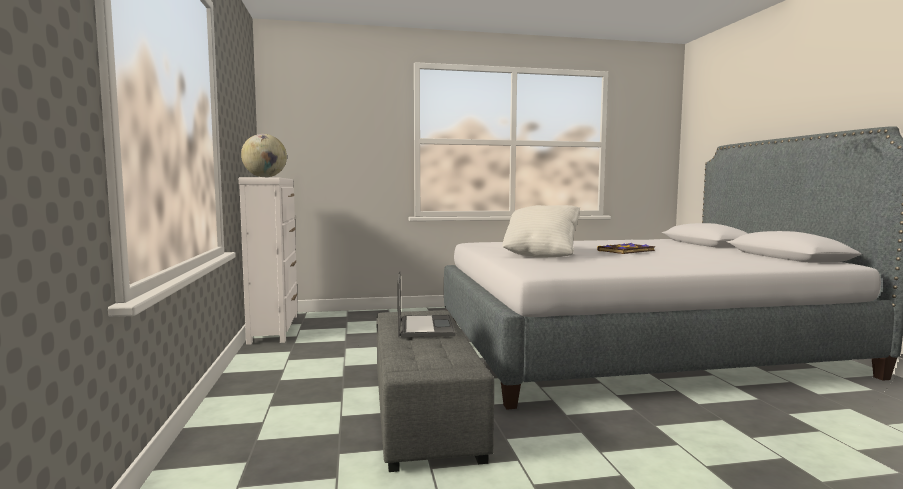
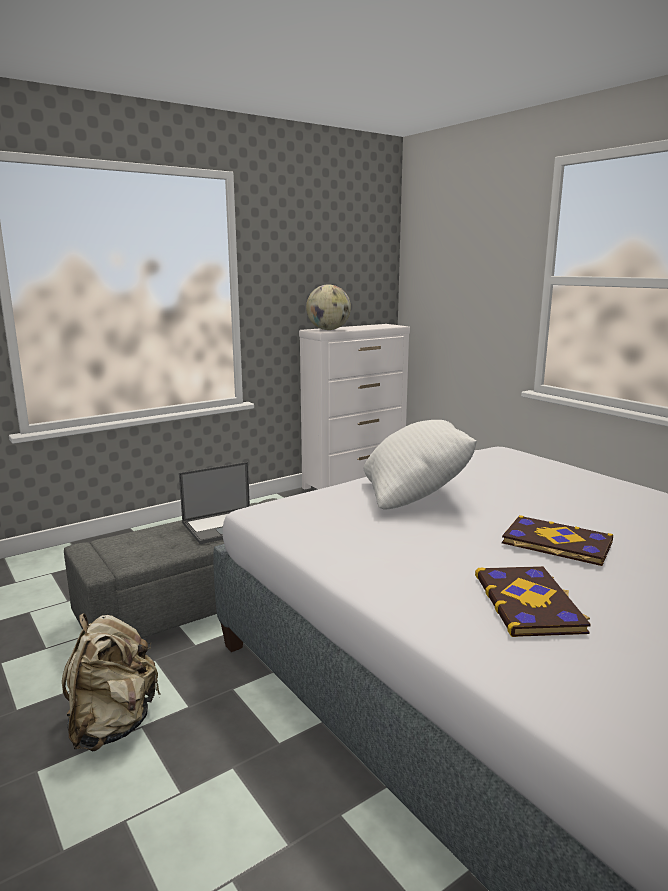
camera: 65 degrees right, 10 degrees up
none -> beige backpack [62,613,161,751]
none -> book [475,566,591,637]

